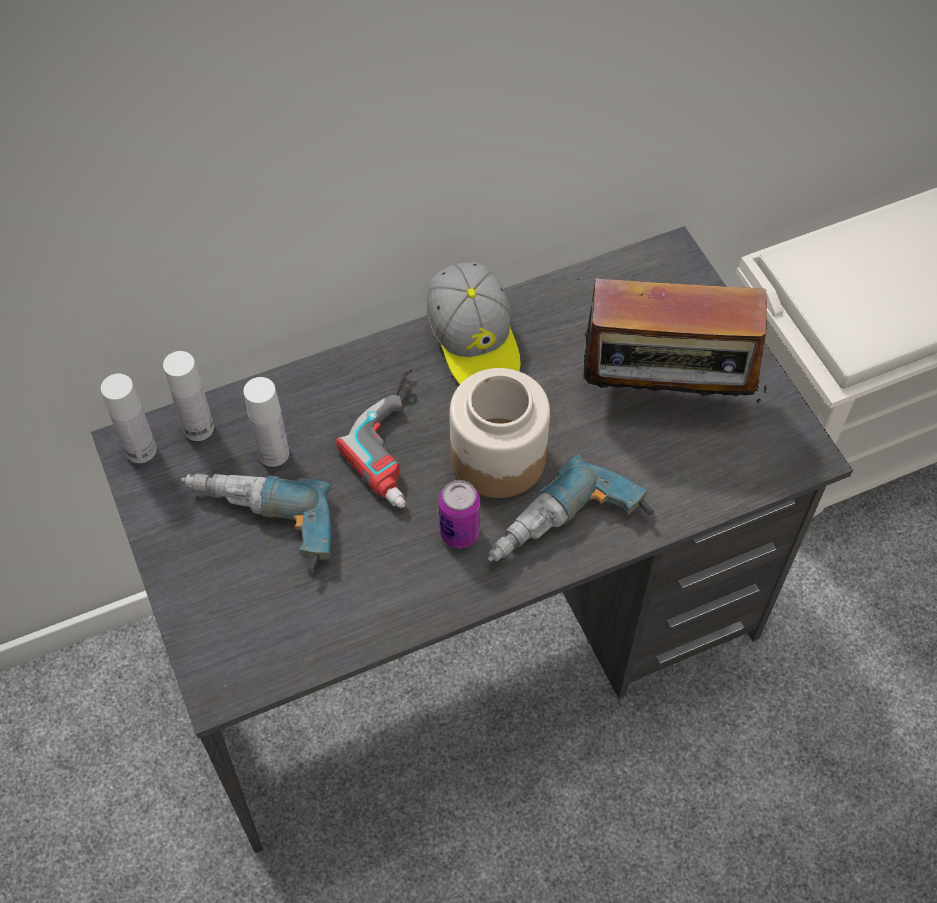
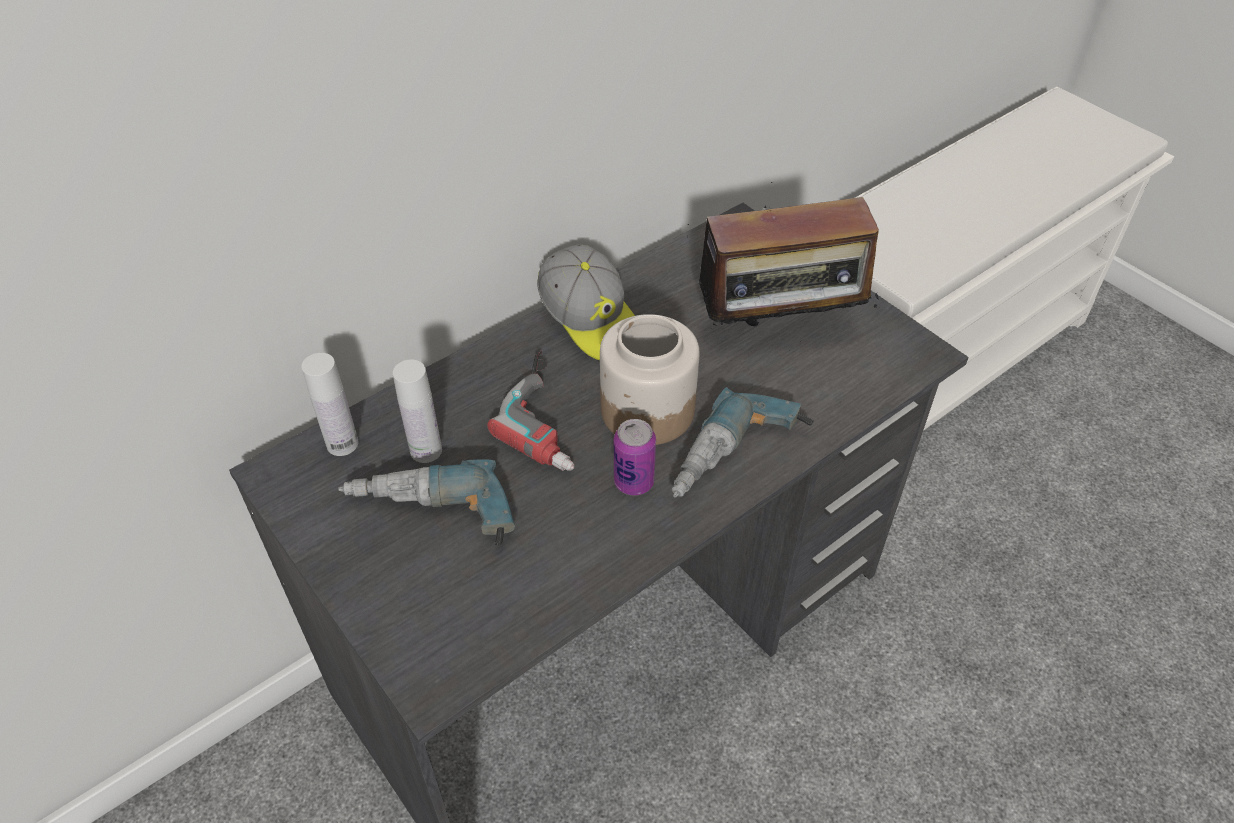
camera: 15 degrees left, 10 degrees down
white bottle [101,374,157,463] -> none

